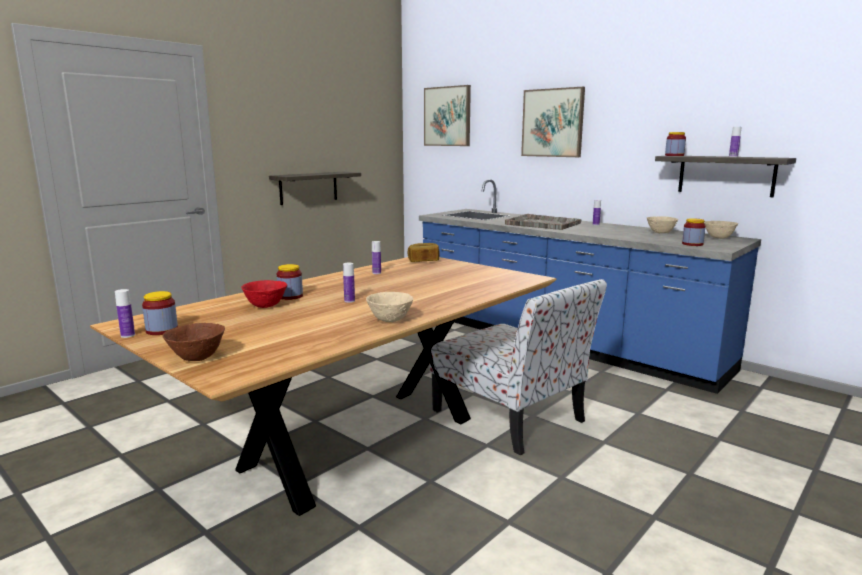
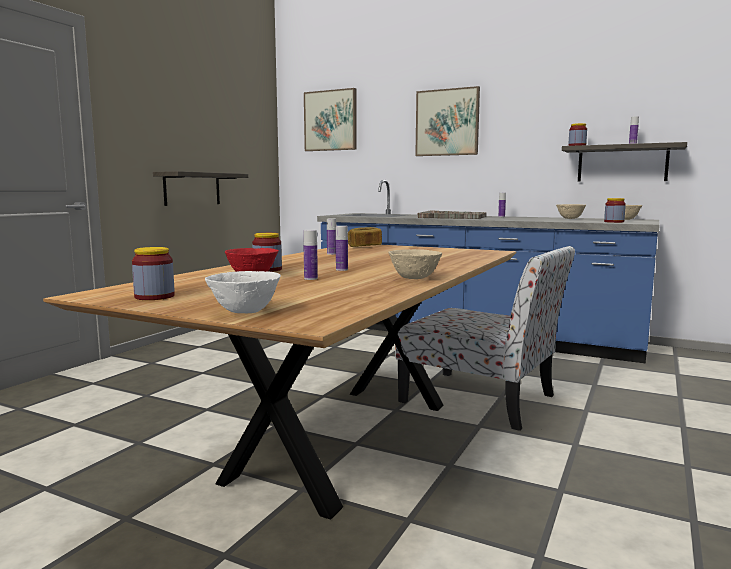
camera: 15 degrees left, 5 degrees down
bottle [115,289,135,338] -> bottle moved to [304,230,318,280]
brown bowl [162,323,225,361] -> white bowl [205,271,281,313]

